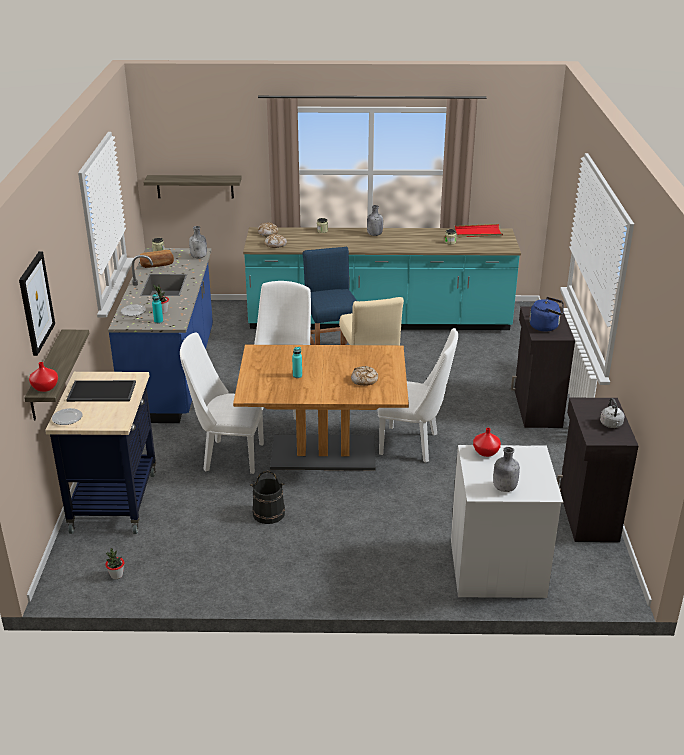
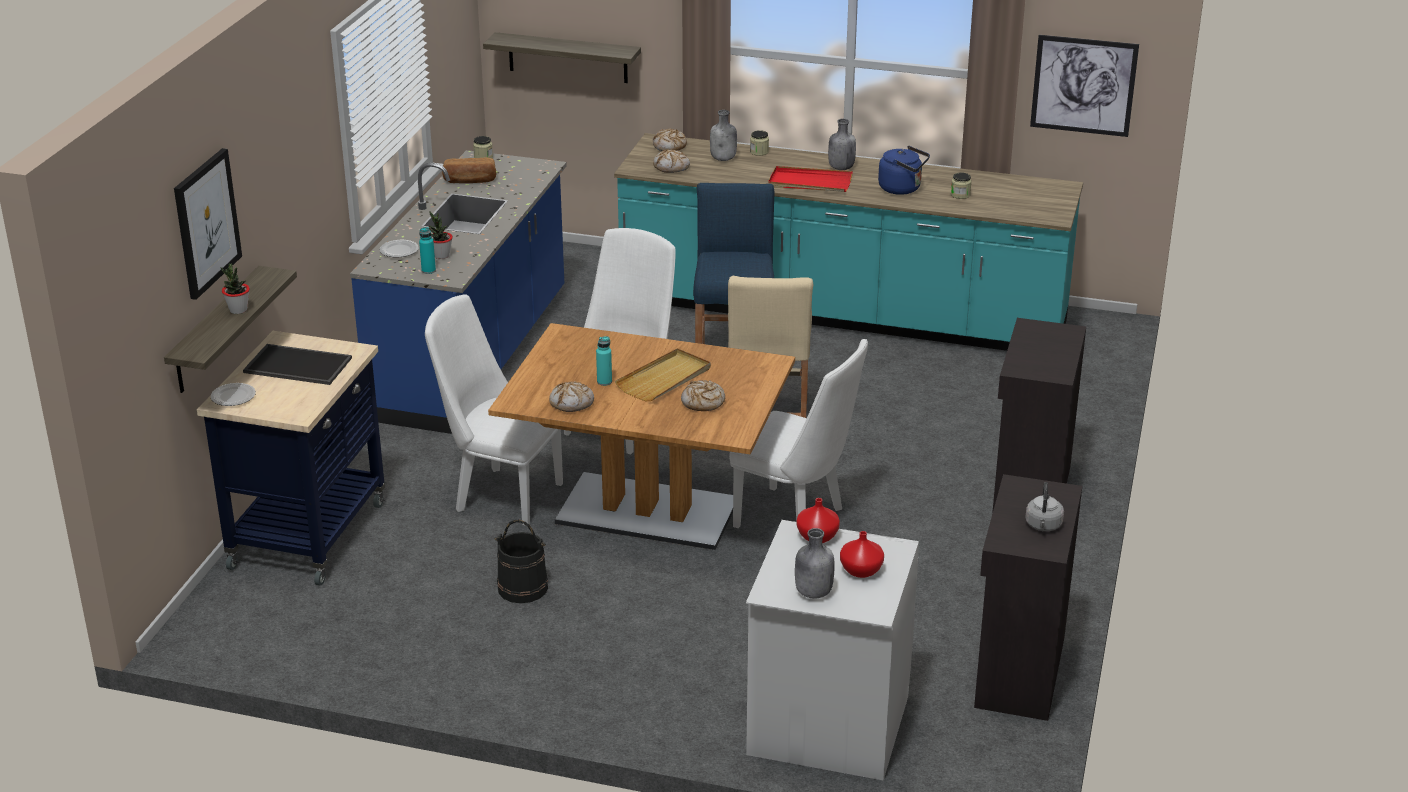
camera: 15 degrees right, 0 degrees up
red vase [29,362,58,392] -> red vase moved to [840,531,884,578]
potted plant [105,548,124,579] -> potted plant moved to [221,264,250,314]
grey bottle [189,226,207,258] -> grey bottle moved to [710,110,737,161]
red tray [454,224,503,238] -> red tray moved to [768,166,853,192]
blue kettle [529,297,564,332] -> blue kettle moved to [878,146,930,195]
none -> bread [549,382,594,412]
none -> beige tray [615,348,711,401]
none -> picture [1030,35,1139,137]

